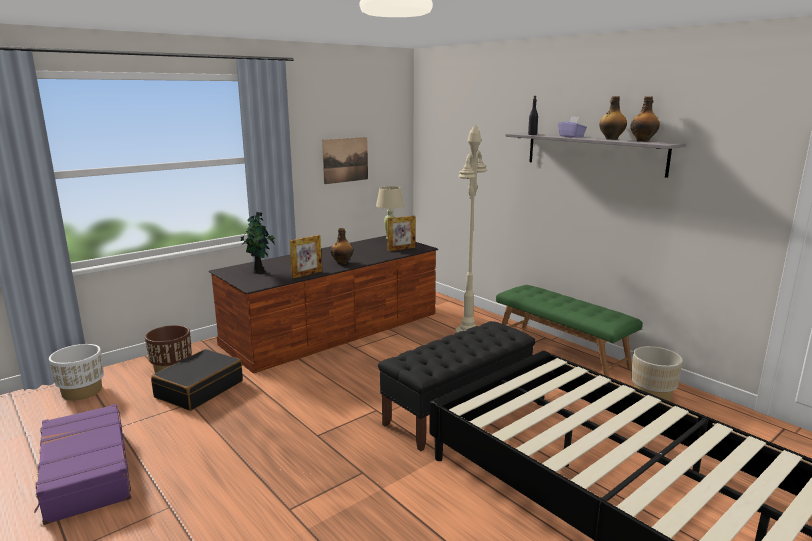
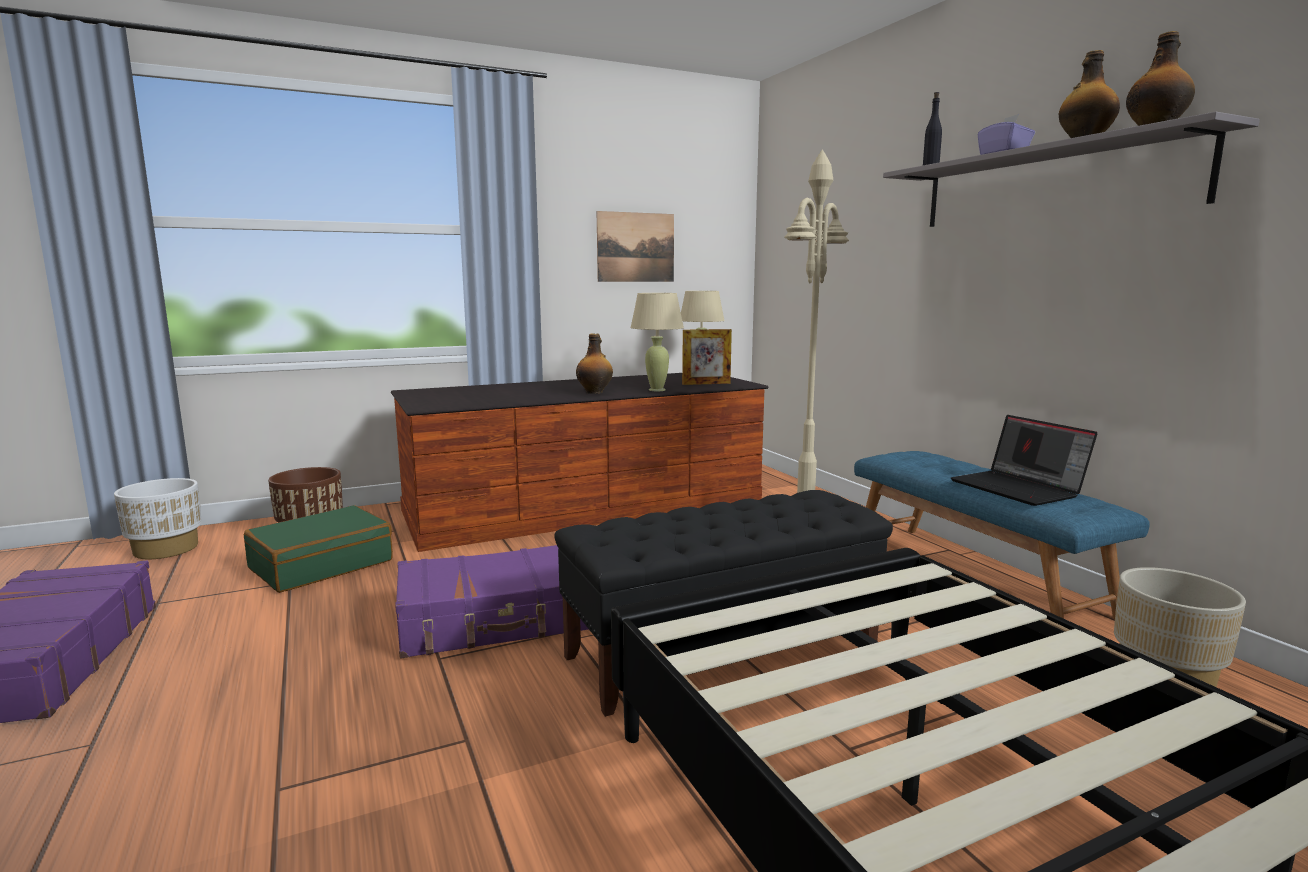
camera: 15 degrees right, 5 degrees down
black suitcase [151,349,243,411] -> green suitcase [244,505,393,593]
potted plant [241,212,275,274] -> none
picture frame [289,235,322,278] -> none
green bench [496,285,643,377] -> blue bench [854,451,1150,619]
none -> purple suitcase [395,545,589,658]
none -> beige table lamp [630,293,684,391]
none -> laptop [951,415,1097,506]

